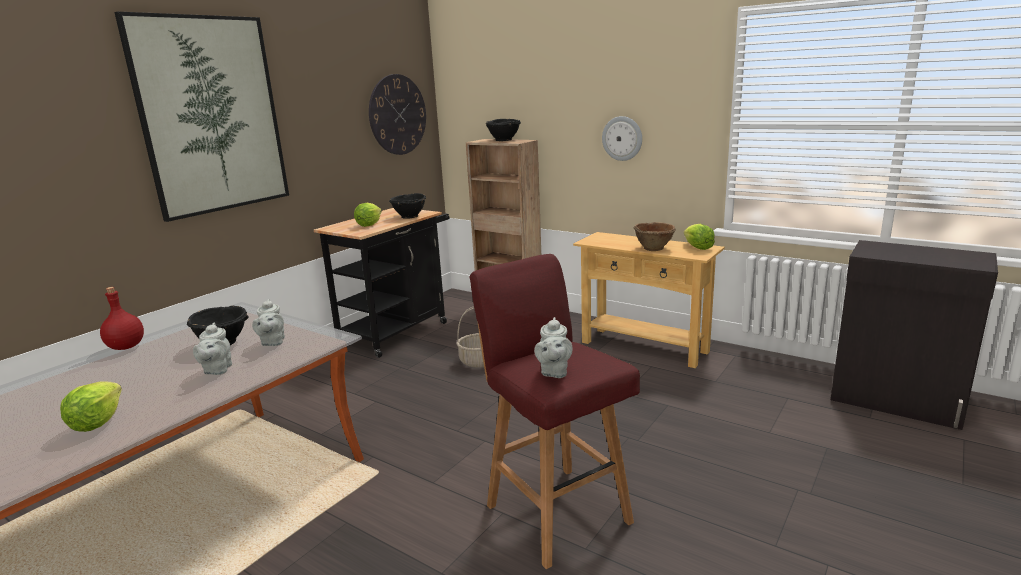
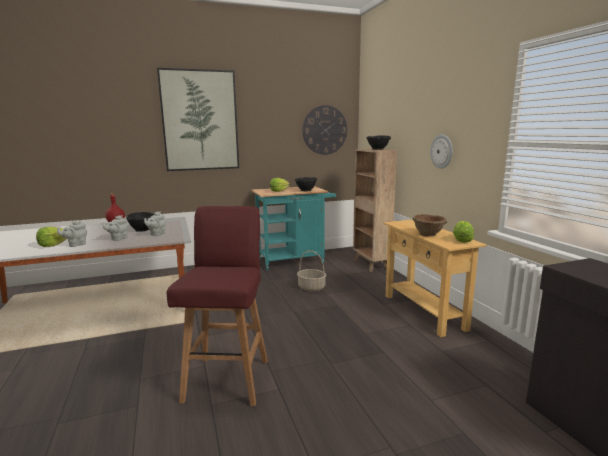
camera: 35 degrees right, 5 degrees down
black cart [314,208,450,358] -> turquoise cart [252,186,336,270]
grey teapot [534,317,573,378] -> grey teapot moved to [57,220,87,247]

